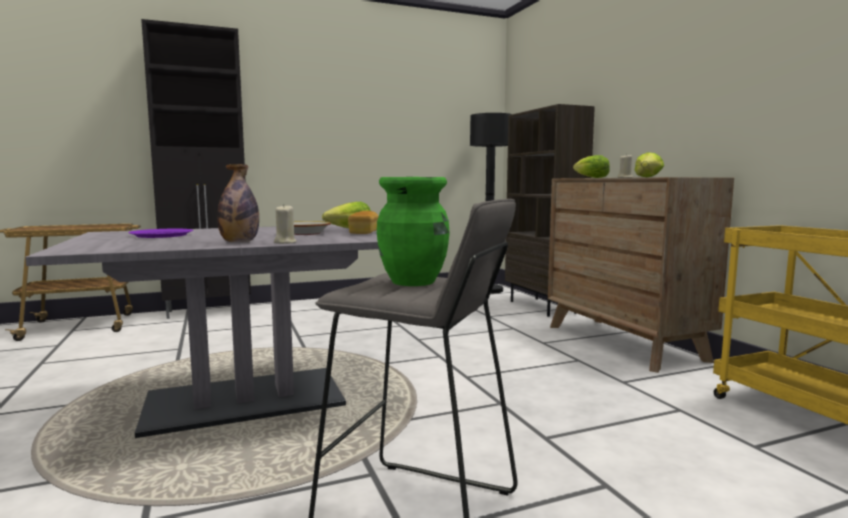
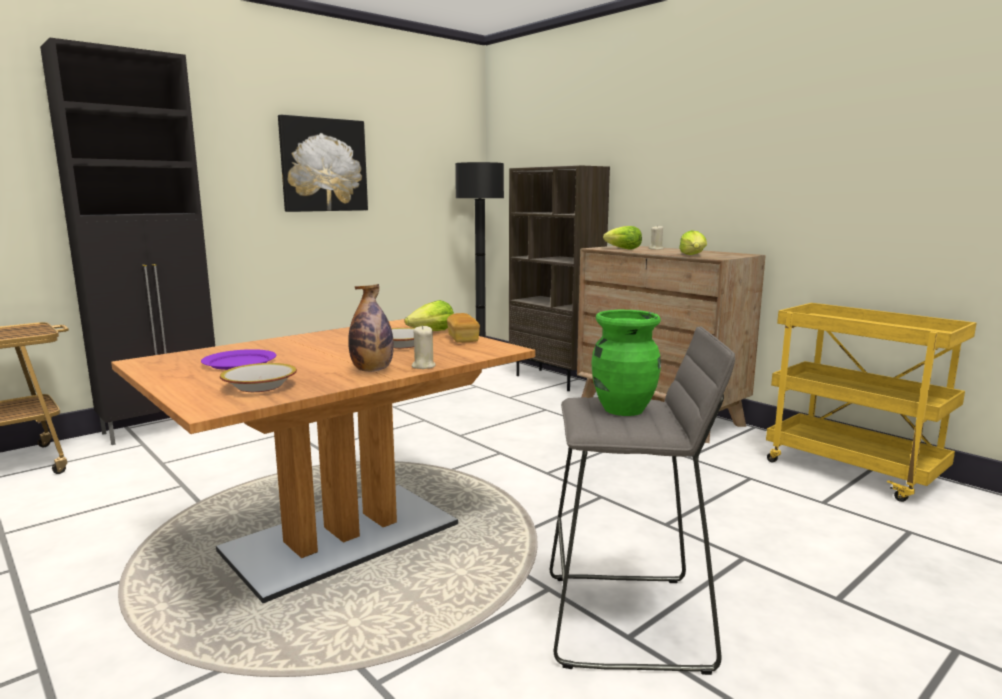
camera: 20 degrees left, 5 degrees up
grey dining table [25,225,379,438] -> brown dining table [111,319,535,603]
none -> bowl [220,363,297,392]
none -> picture [278,115,368,212]

